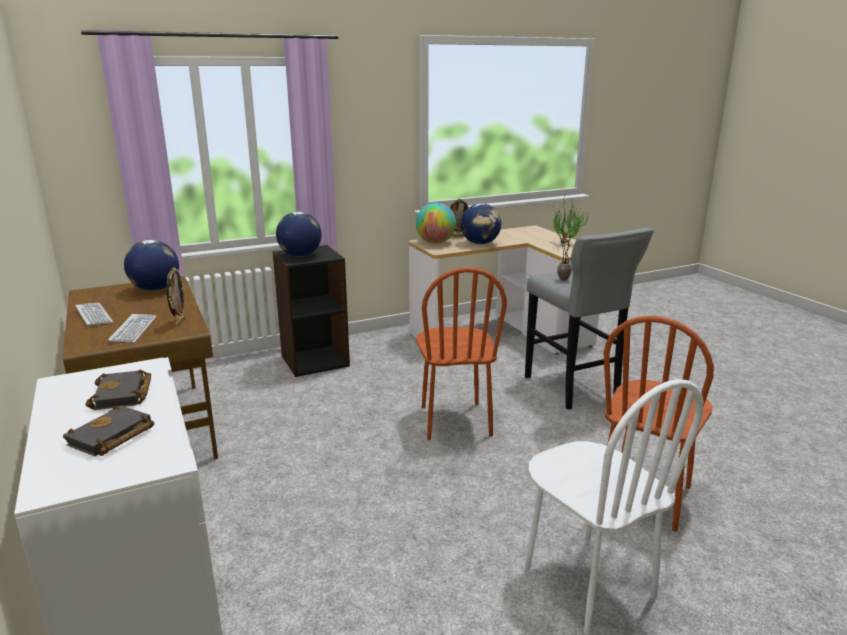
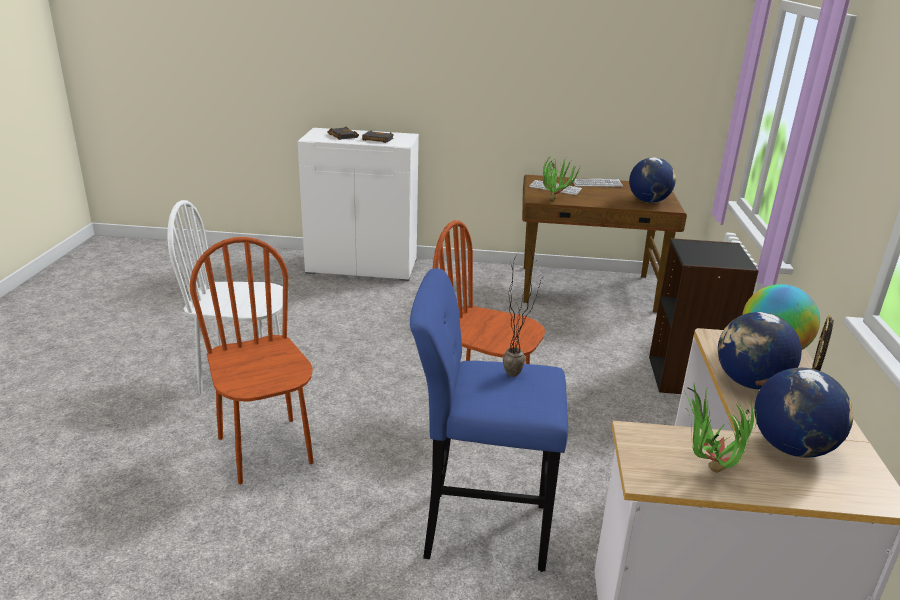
camera: 120 degrees right, 5 degrees up
picture frame [166,267,185,327] -> potted plant [543,154,581,200]
globe [276,212,322,257] -> globe moved to [754,368,853,458]
grey stool [525,228,654,410] -> blue stool [410,268,568,572]

